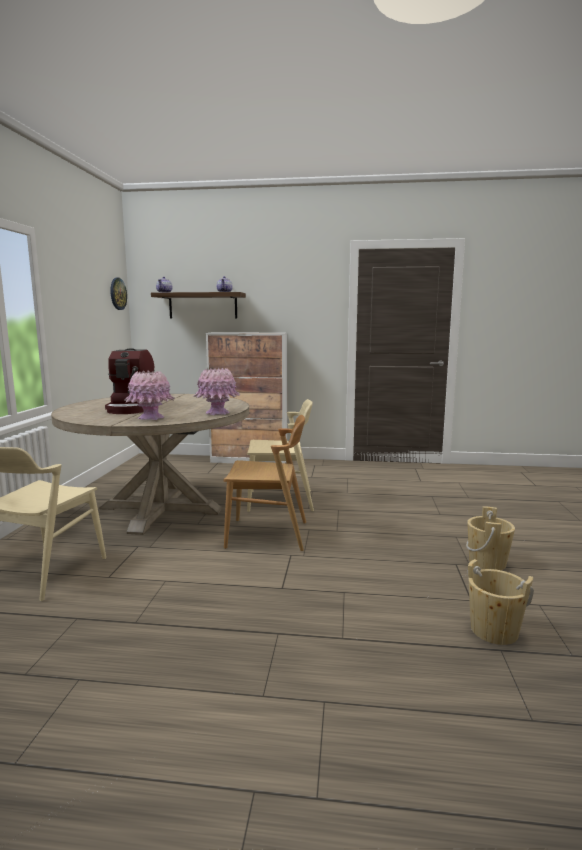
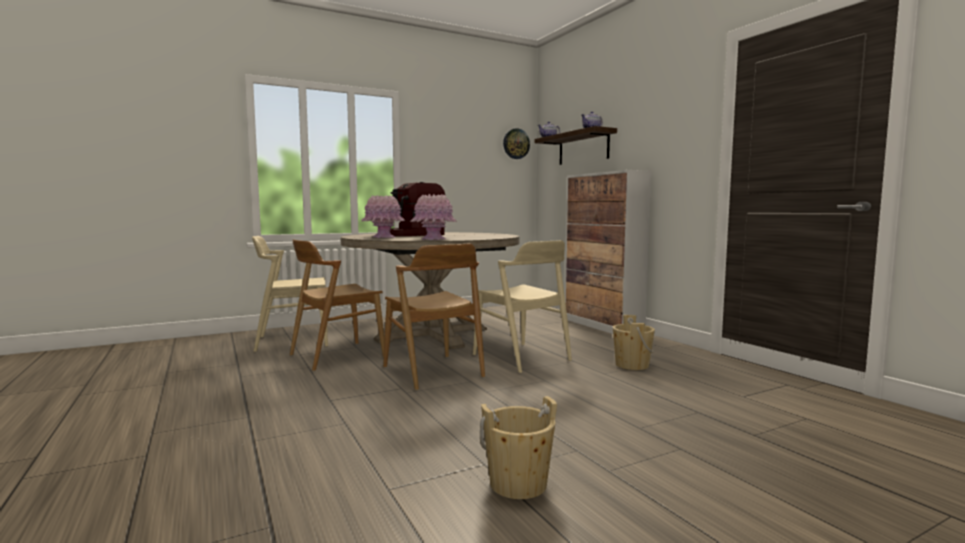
camera: 55 degrees right, 5 degrees down
beige bucket [467,559,534,645] -> beige bucket moved to [613,315,655,370]
none -> brown chair [290,239,384,371]

